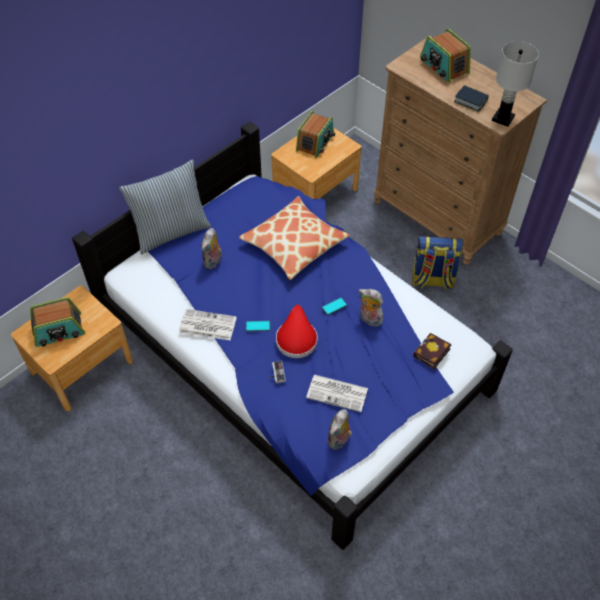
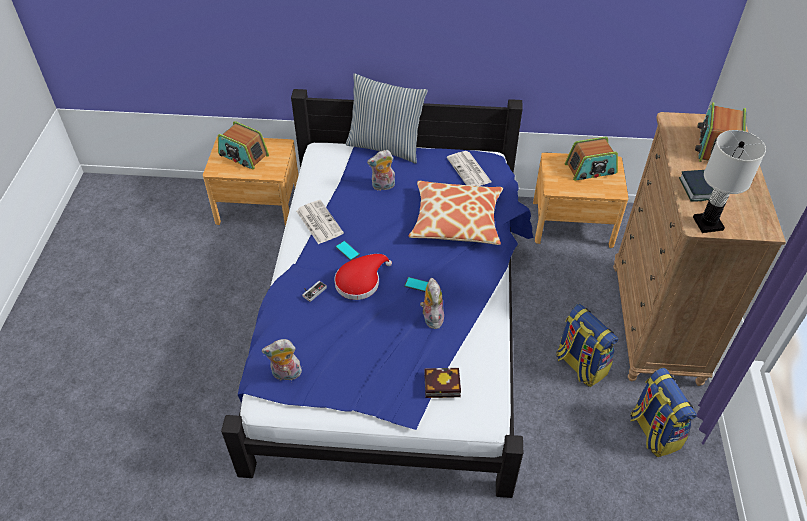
camera: 50 degrees right, 5 degrees down
newspaper [306,375,368,412] -> newspaper moved to [446,151,491,186]
none -> backpack [630,368,697,457]

